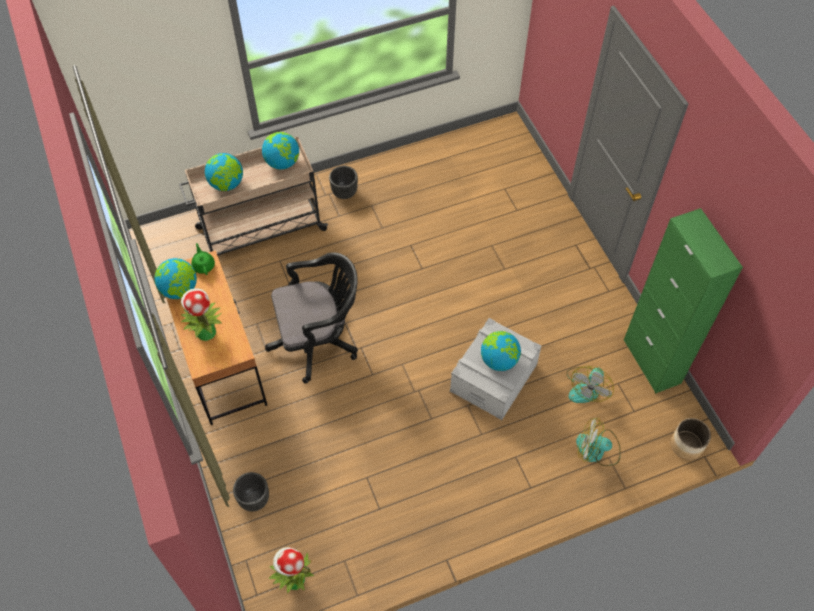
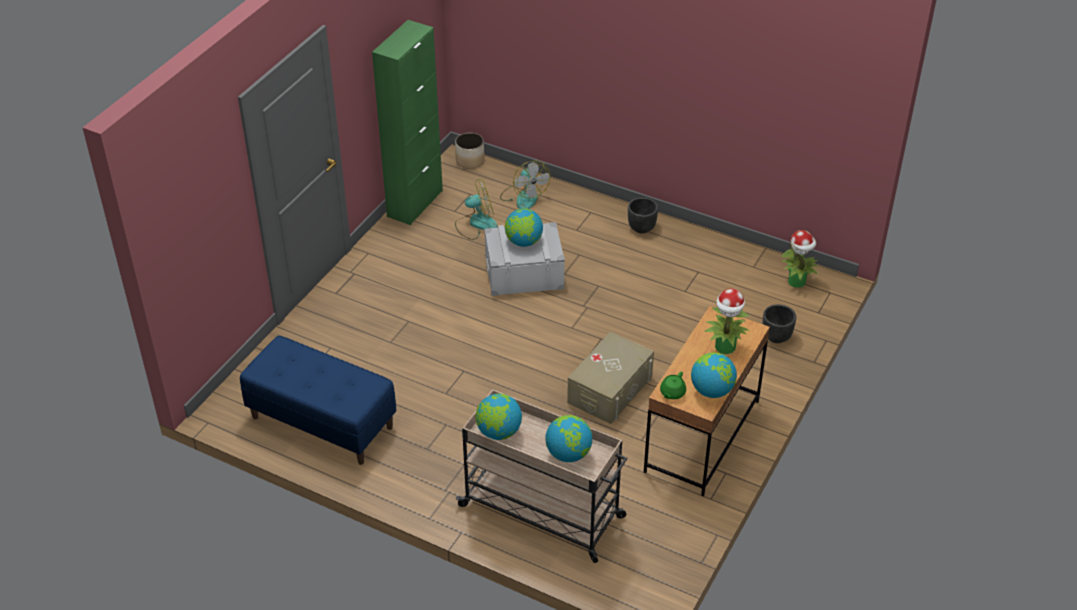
camera: 130 degrees left, 15 degrees down
black office chair [265,252,358,383] -> beige storage box [567,331,654,424]
black planter [329,166,358,199] -> black planter moved to [628,197,658,233]
none -> blue bench [240,335,396,465]

